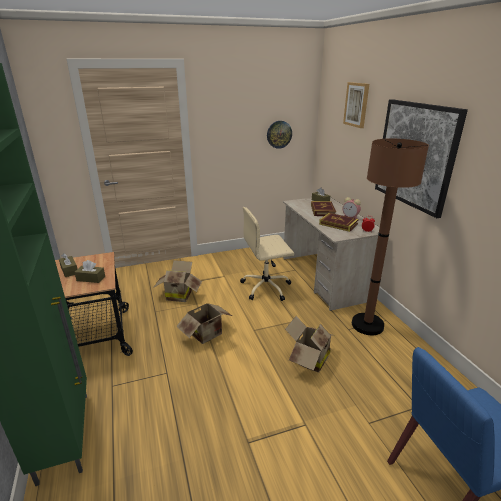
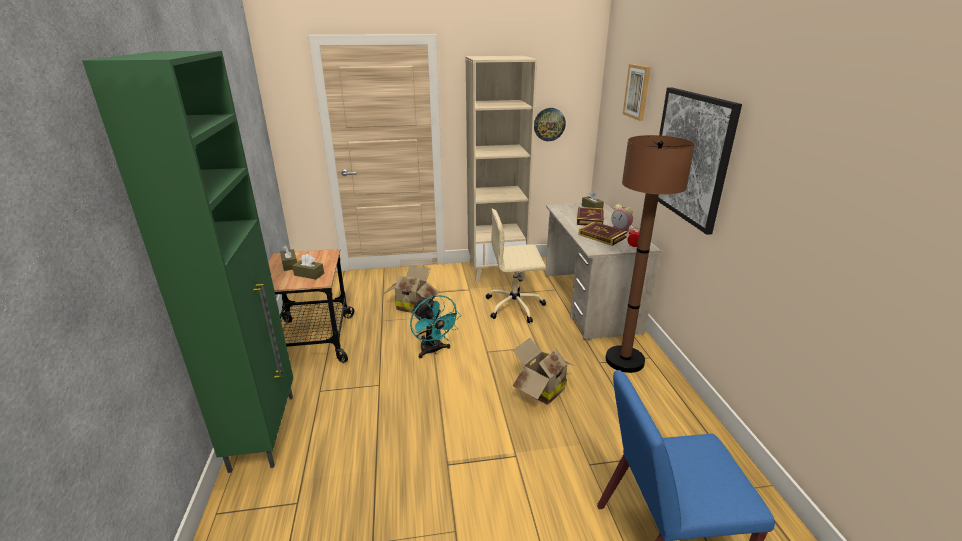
camera: 10 degrees right, 0 degrees up
cardboard box [176,303,232,344] -> turquoise fan [410,295,461,358]
none -> beige bookcase [466,56,537,282]

